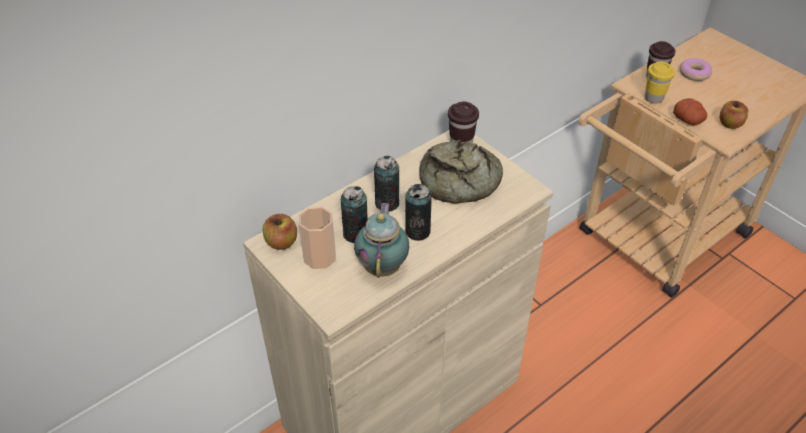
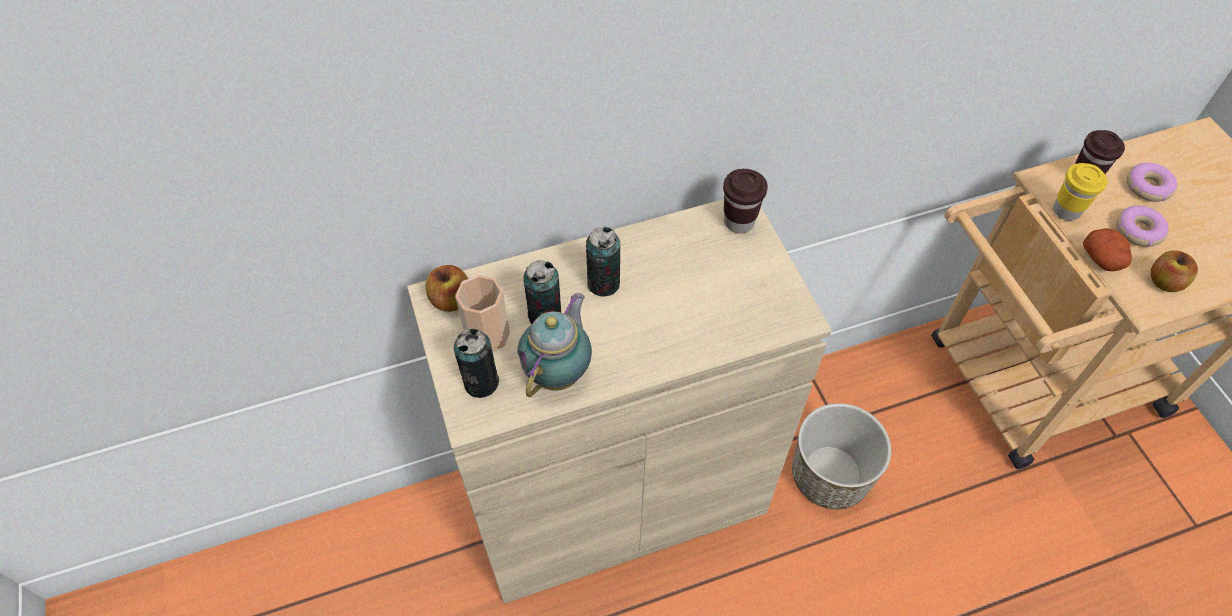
camera: 20 degrees right, 10 degrees up
can [405,184,432,241] -> can moved to [454,328,499,398]
bread [419,140,503,203] -> none
none -> planter [792,403,891,509]
none -> donut [1116,205,1169,247]

